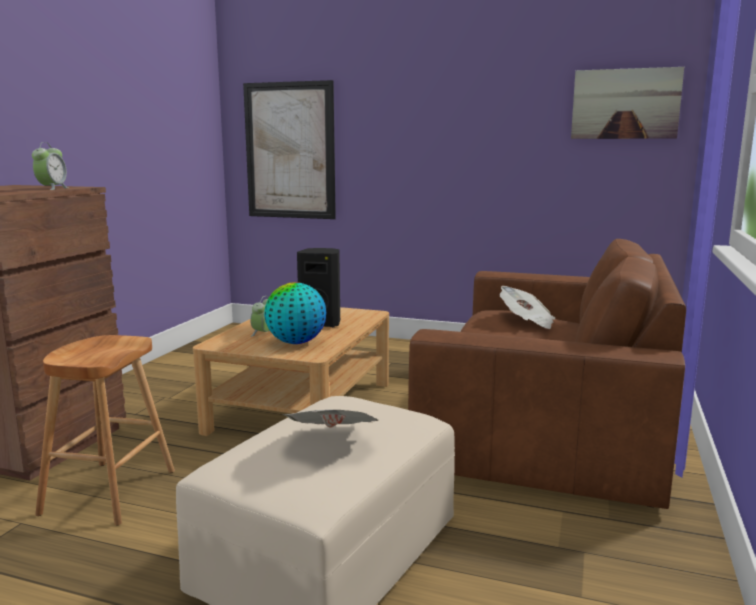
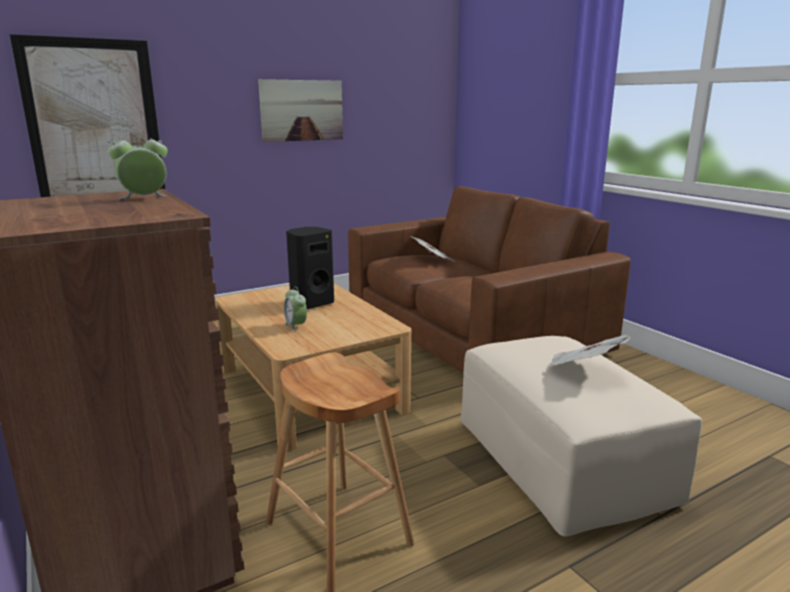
camera: 50 degrees left, 5 degrees up
alarm clock [32,142,68,190] -> alarm clock turned 75 degrees counterclockwise [108,131,168,199]
globe [264,282,326,344] -> none
picture [571,67,684,139] -> picture moved to [258,79,343,142]

